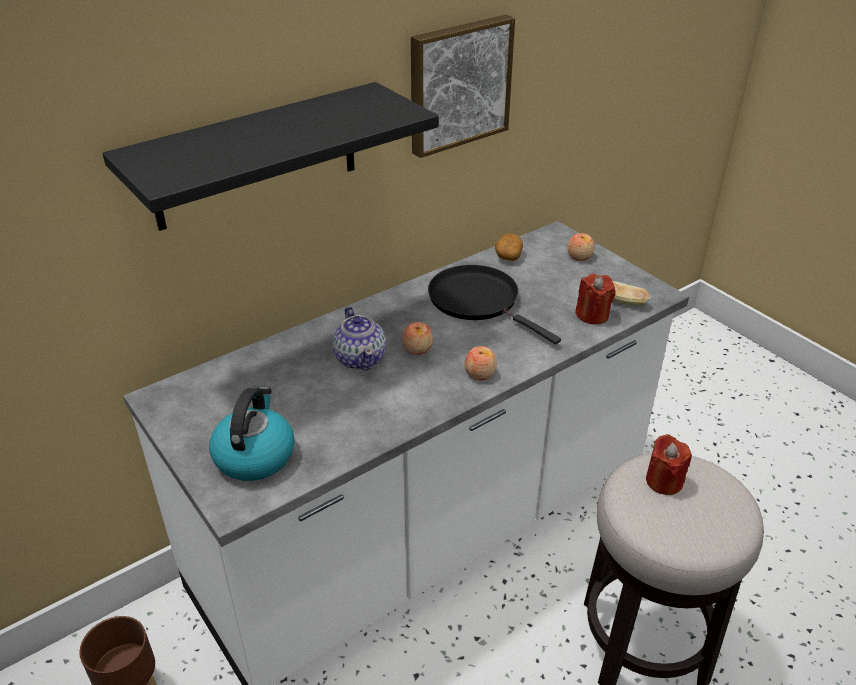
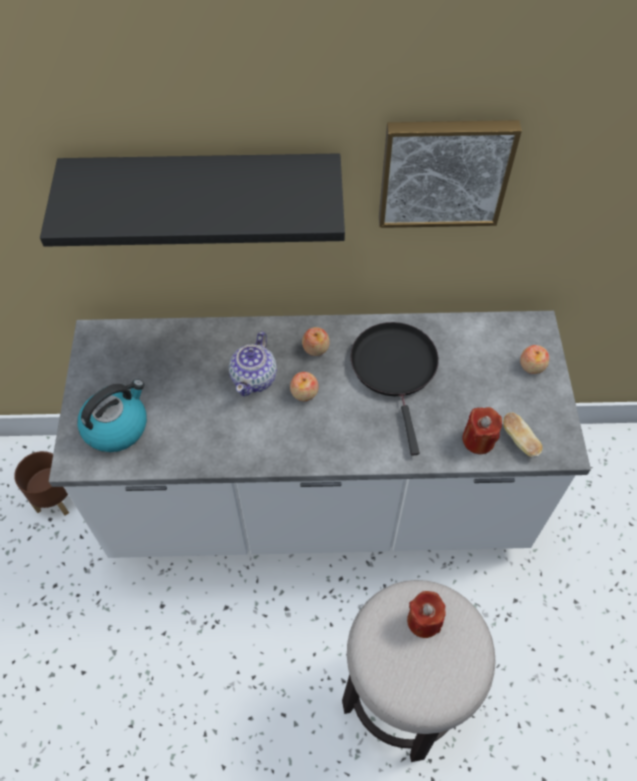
camera: 35 degrees right, 20 degrees up
apple [464,346,497,380] -> apple moved to [302,327,330,356]
potato [495,233,523,261] -> none

